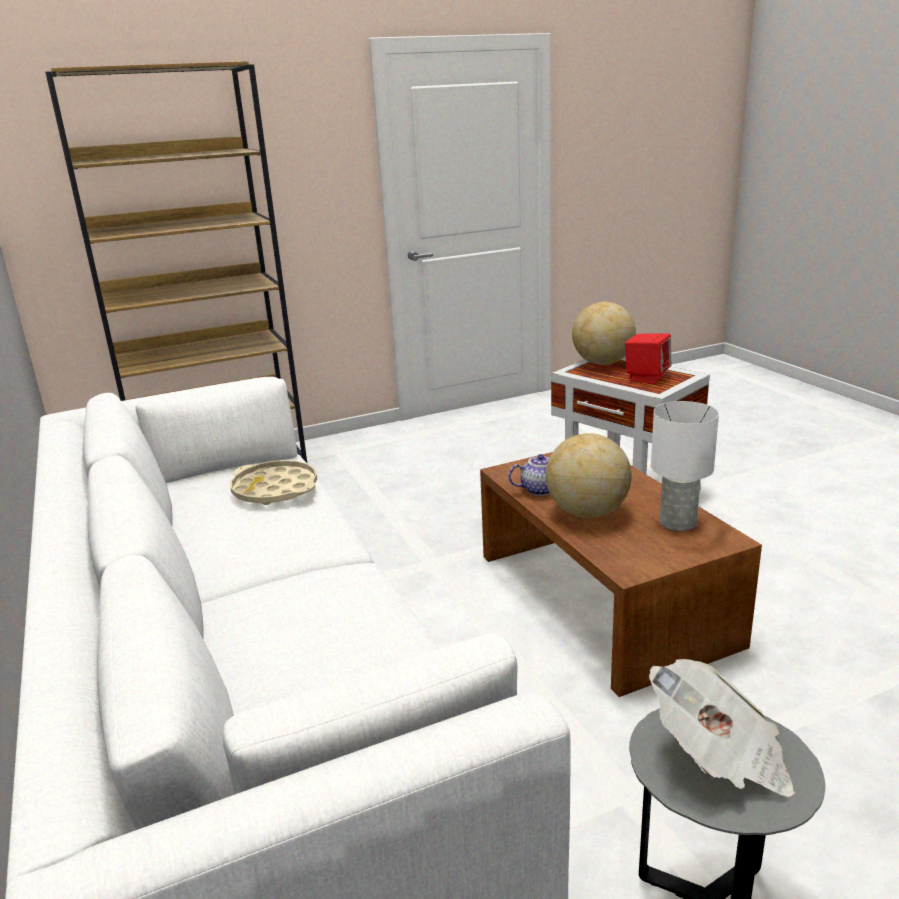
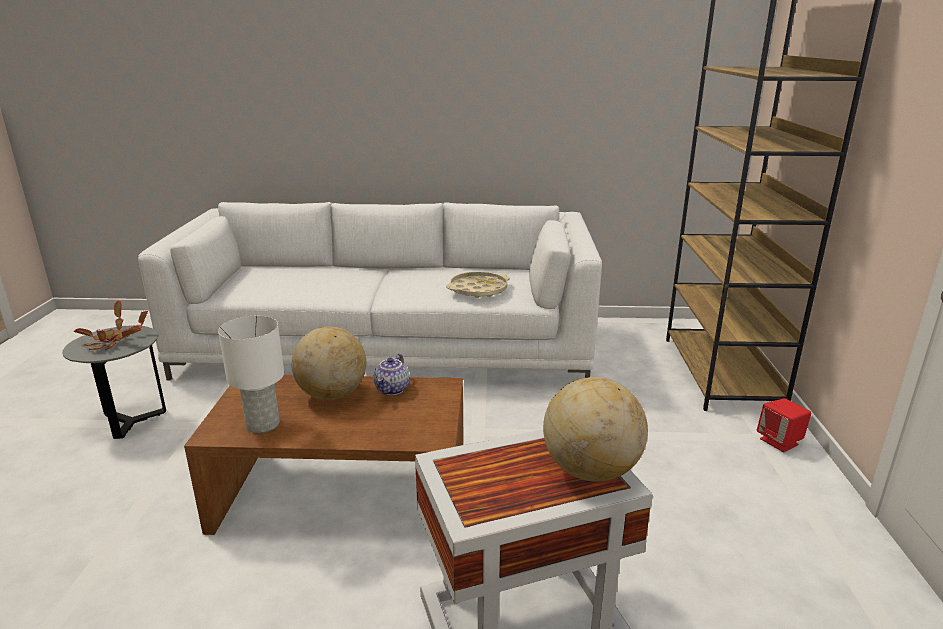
camera: 115 degrees right, 0 degrees up
red speaker [625,333,671,384] -> red speaker moved to [757,398,811,452]
newspaper [649,659,795,797] -> potted plant [73,301,148,350]

